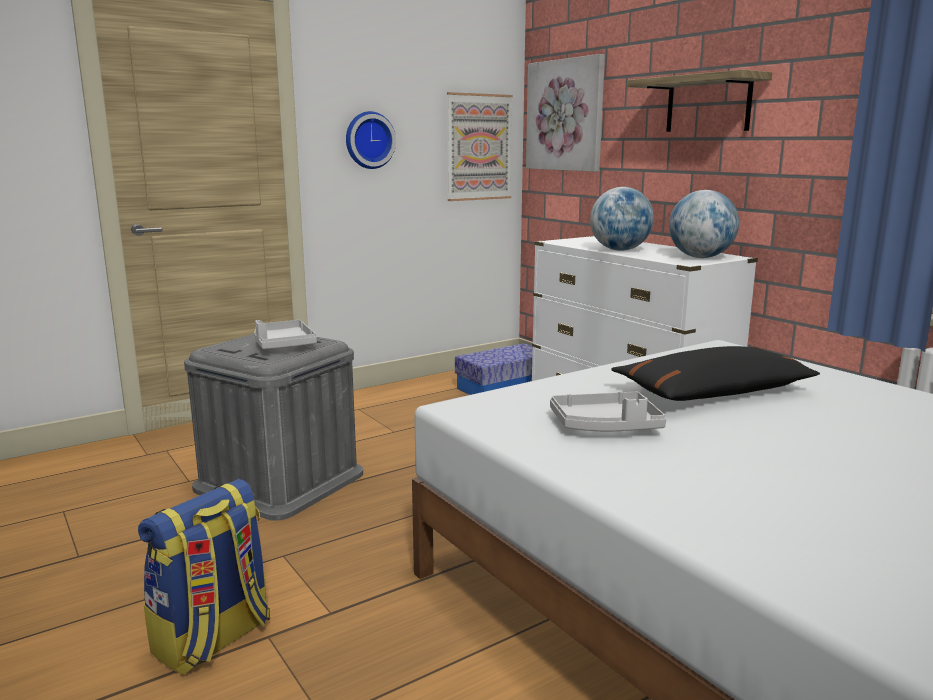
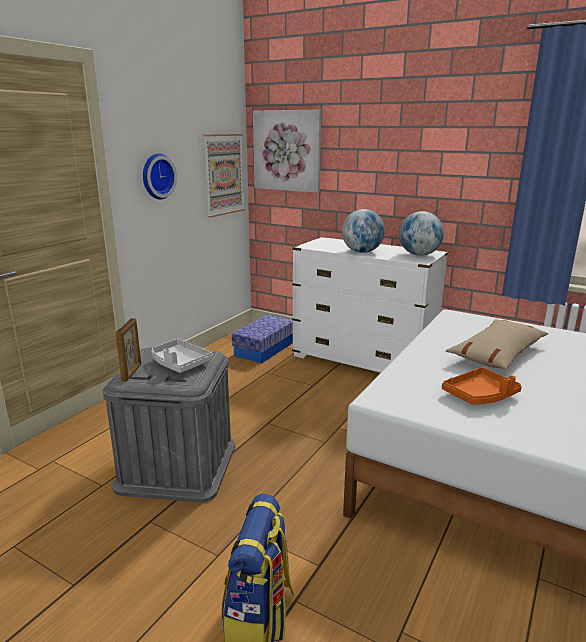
camera: 25 degrees left, 5 degrees up
grey tray [550,391,666,431] -> orange tray [442,367,522,404]
black pillow [611,346,820,401] -> beige pillow [446,319,548,369]
shelf [627,69,772,132] -> none
none -> picture frame [116,318,141,382]

